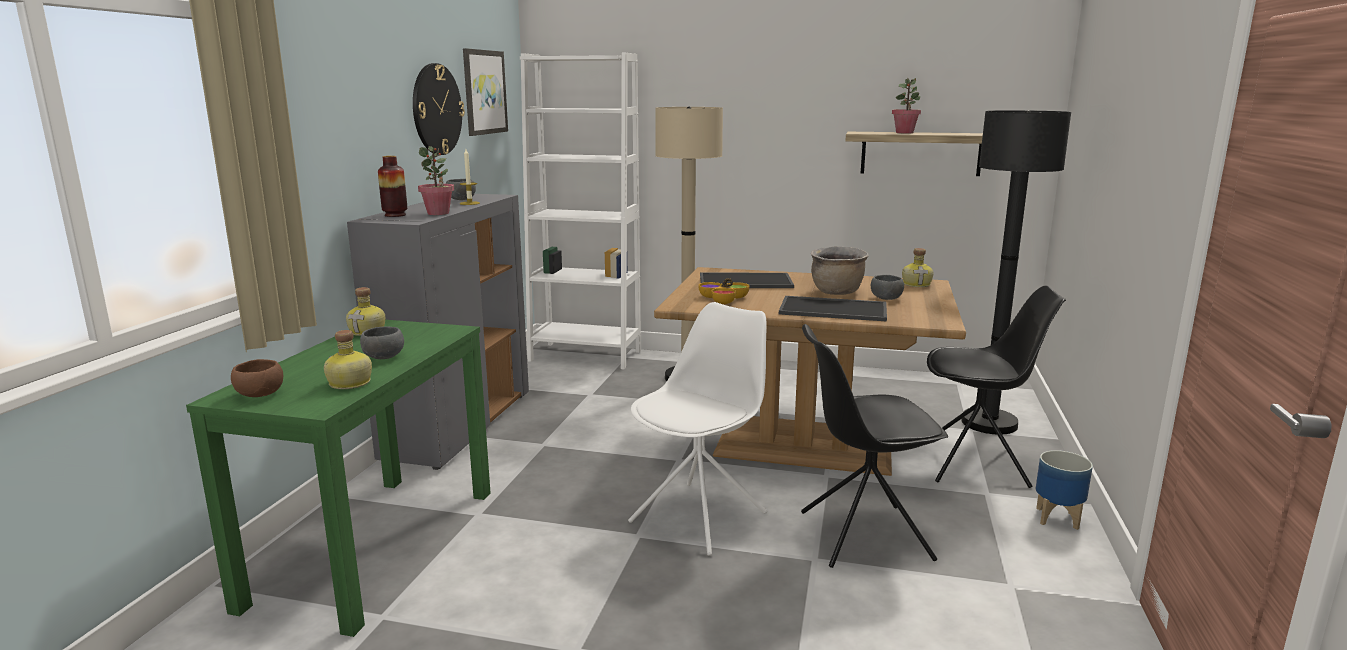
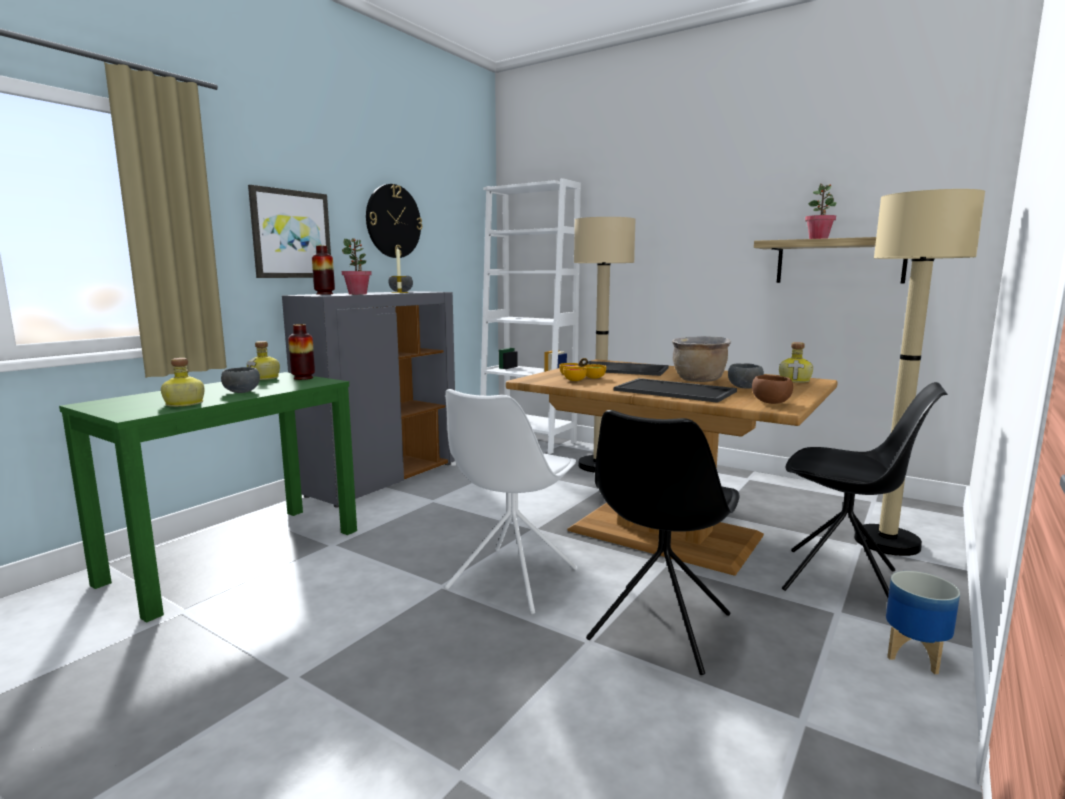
camera: 20 degrees right, 5 degrees down
brown bowl [231,359,283,397] -> brown bowl moved to [752,375,793,404]
picture [463,48,508,136] -> picture moved to [248,185,331,278]
white chair [628,302,767,556] -> white chair turned 150 degrees clockwise [445,389,578,614]
black chair [801,324,948,568] -> black chair turned 75 degrees counterclockwise [586,410,740,675]
black floor lamp [962,110,1071,434] -> beige floor lamp [854,189,985,556]
none -> vase [288,324,315,380]

